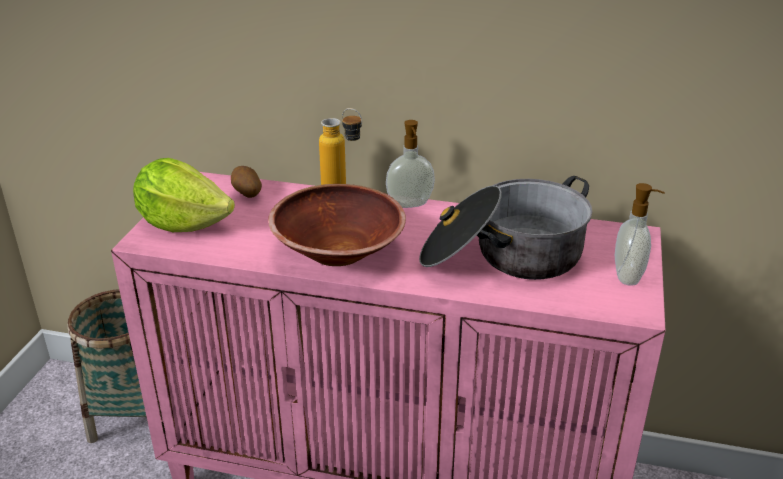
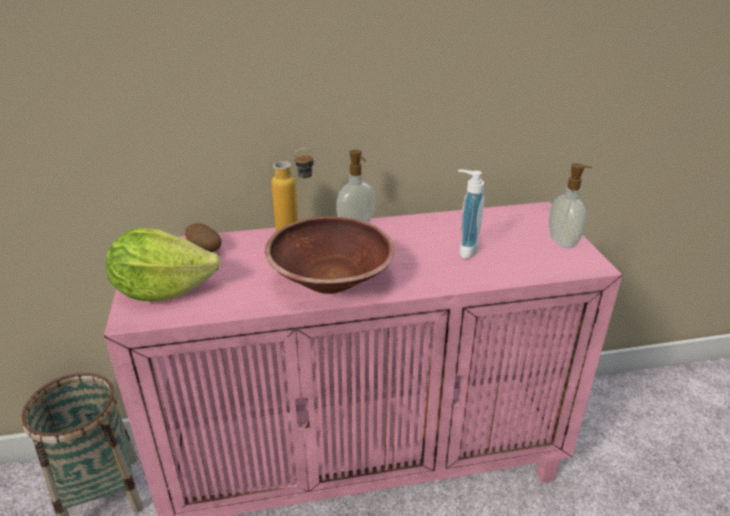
camera: 25 degrees left, 0 degrees up
cooking pot [419,176,592,280] -> soap dispenser [458,170,485,259]

